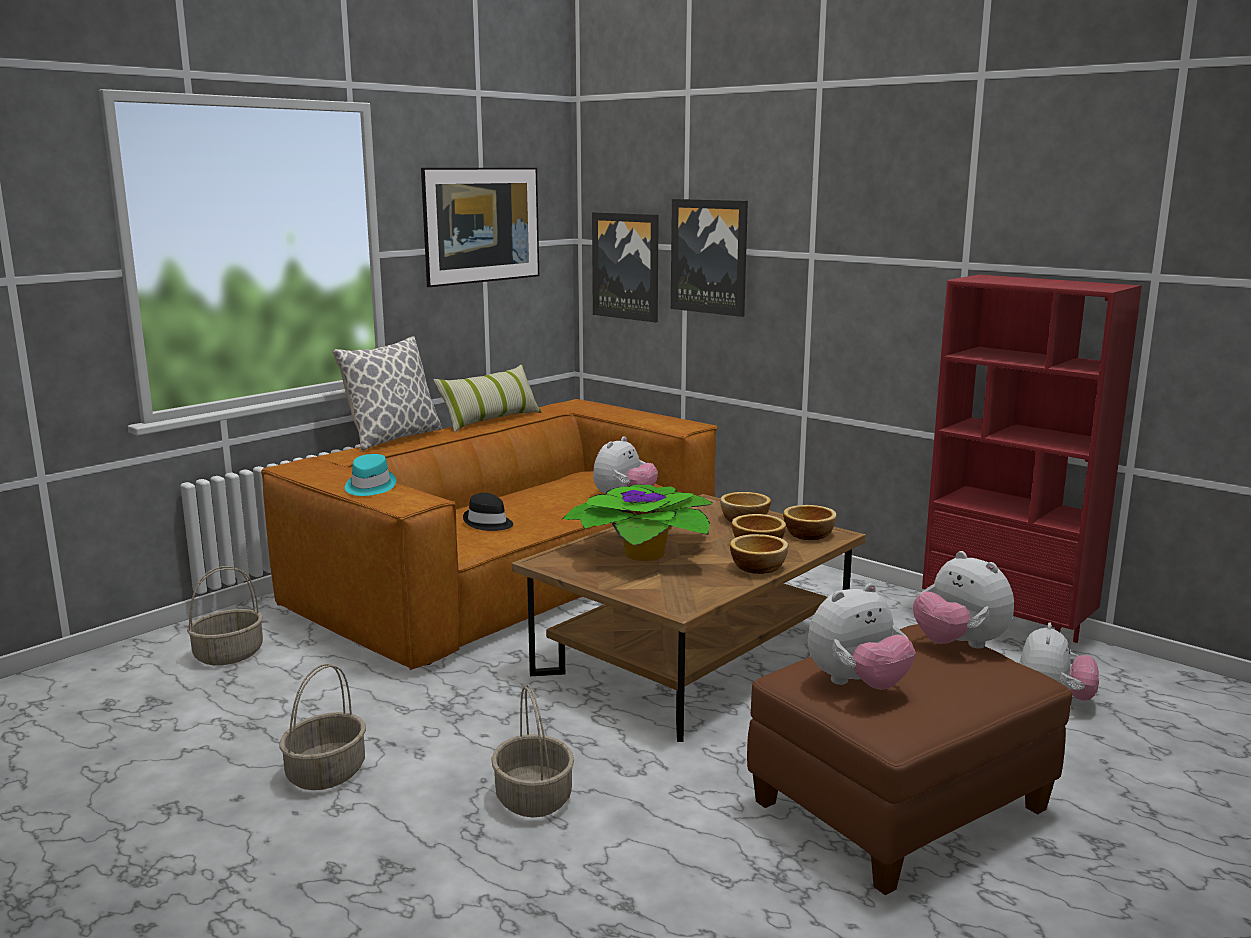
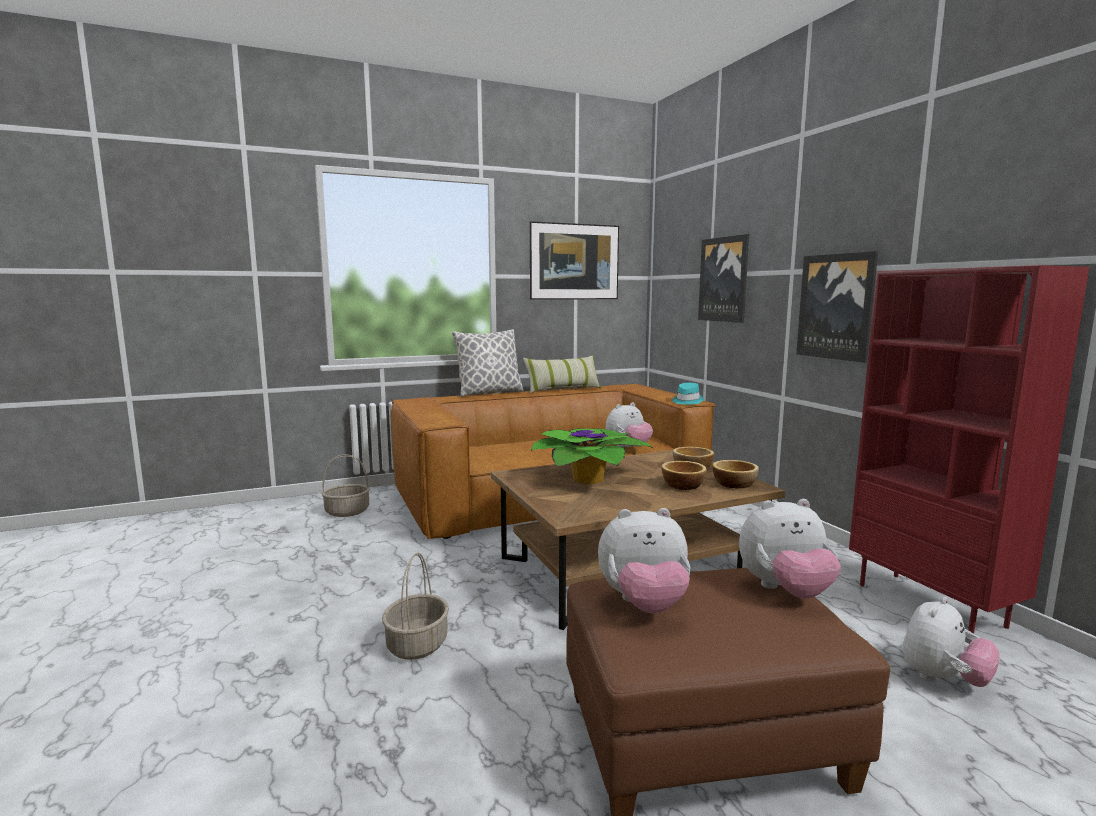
camera: 25 degrees right, 5 degrees down
basket [279,664,366,790] -> none
turquoise hat [345,454,396,496] -> turquoise hat moved to [672,383,703,405]
black hat [463,493,513,531] -> none
picture [592,212,659,323] -> picture moved to [796,251,878,363]
bowl [730,534,788,574] -> none
plush toy [913,551,1014,649] -> plush toy turned 90 degrees counterclockwise [739,499,841,599]

